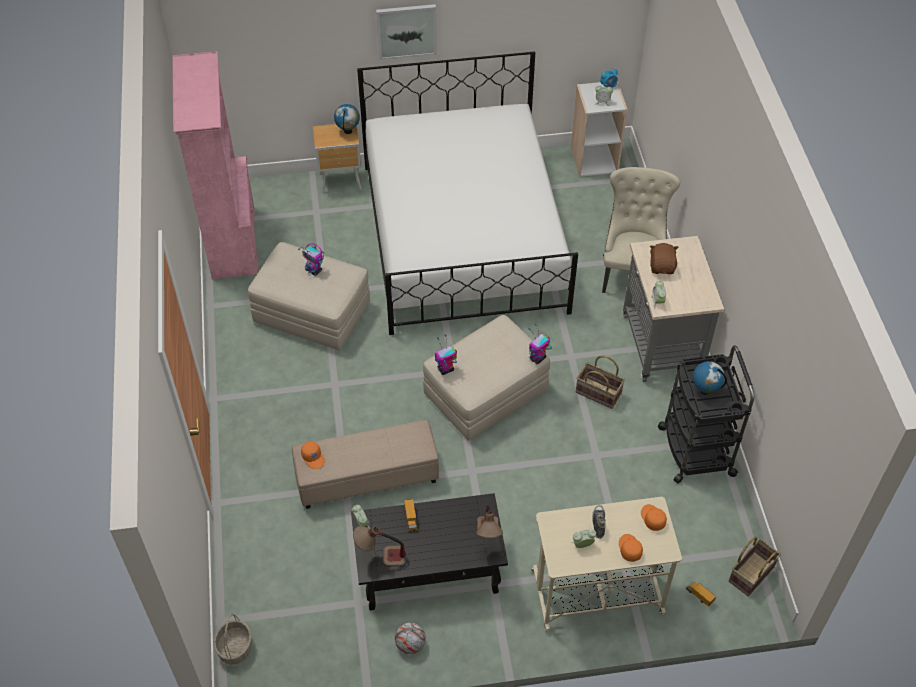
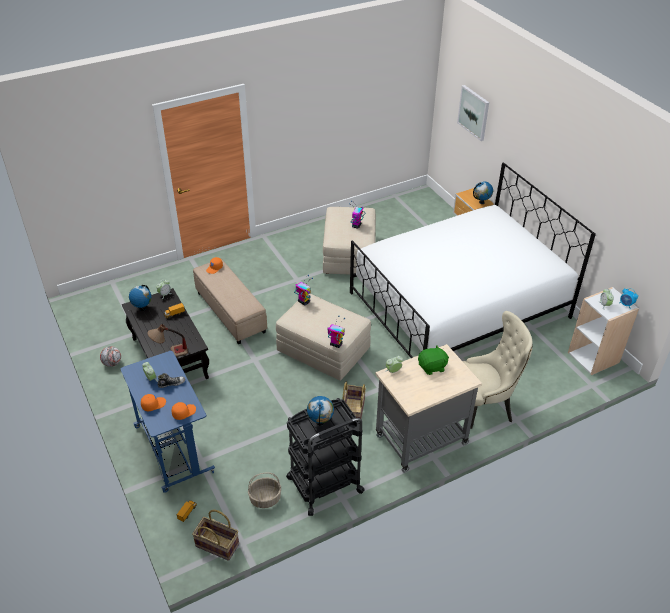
camera: 70 degrees right, 10 degrees down
pink bookcase [172,51,259,279] -> none
basket [214,614,252,665] -> basket moved to [248,472,281,508]
table lamp [353,526,406,566] -> globe [129,285,151,311]
picture [376,4,437,60] -> picture moved to [457,85,489,141]
beige desk [532,497,682,632] -> blue desk [121,351,215,493]
brown plush toy [650,243,678,274] -> green plush toy [418,346,449,375]

